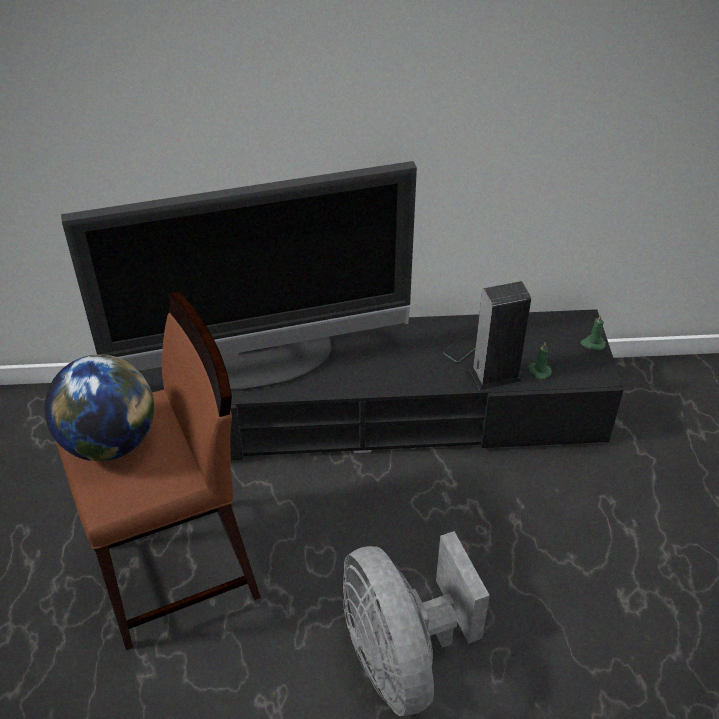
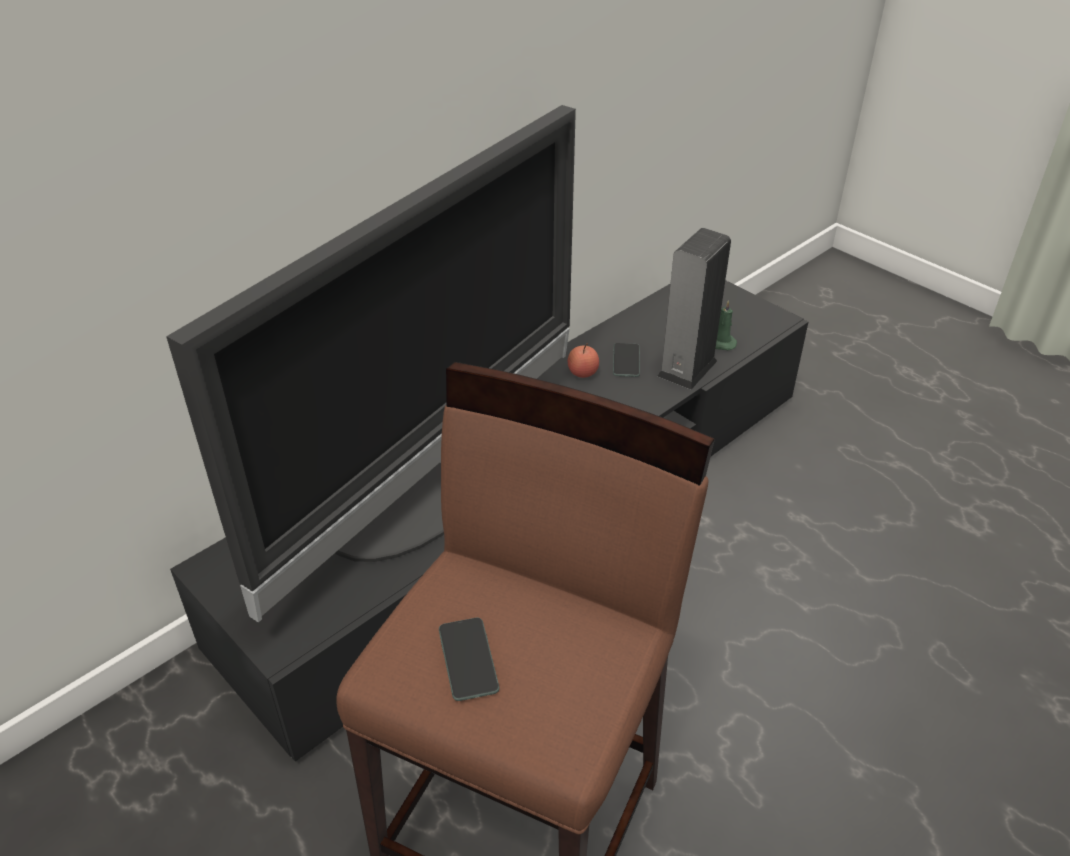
camera: 40 degrees left, 5 degrees down
globe [44,354,154,461] -> phone [439,618,499,701]
grey fan [343,531,490,716] -> none
green candle [580,315,606,350] -> none
none -> apple [568,343,599,378]

